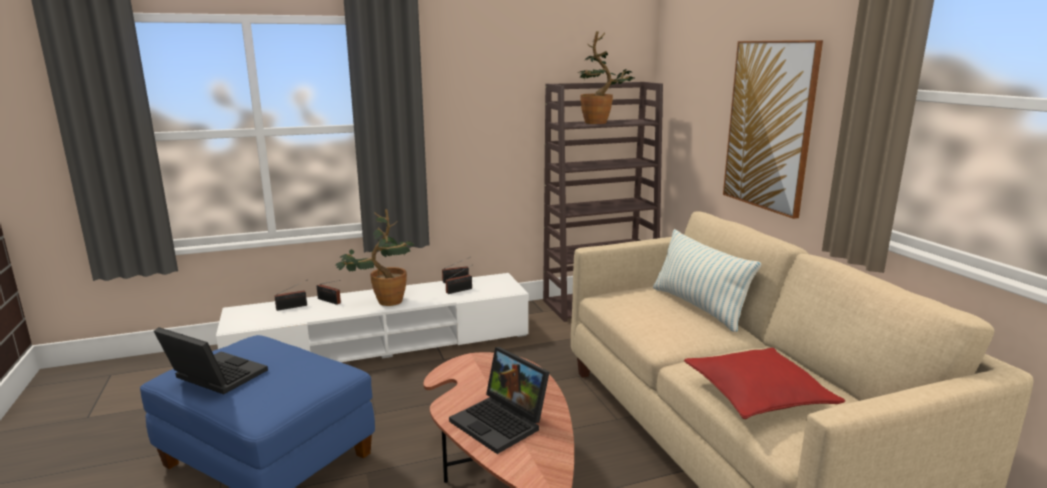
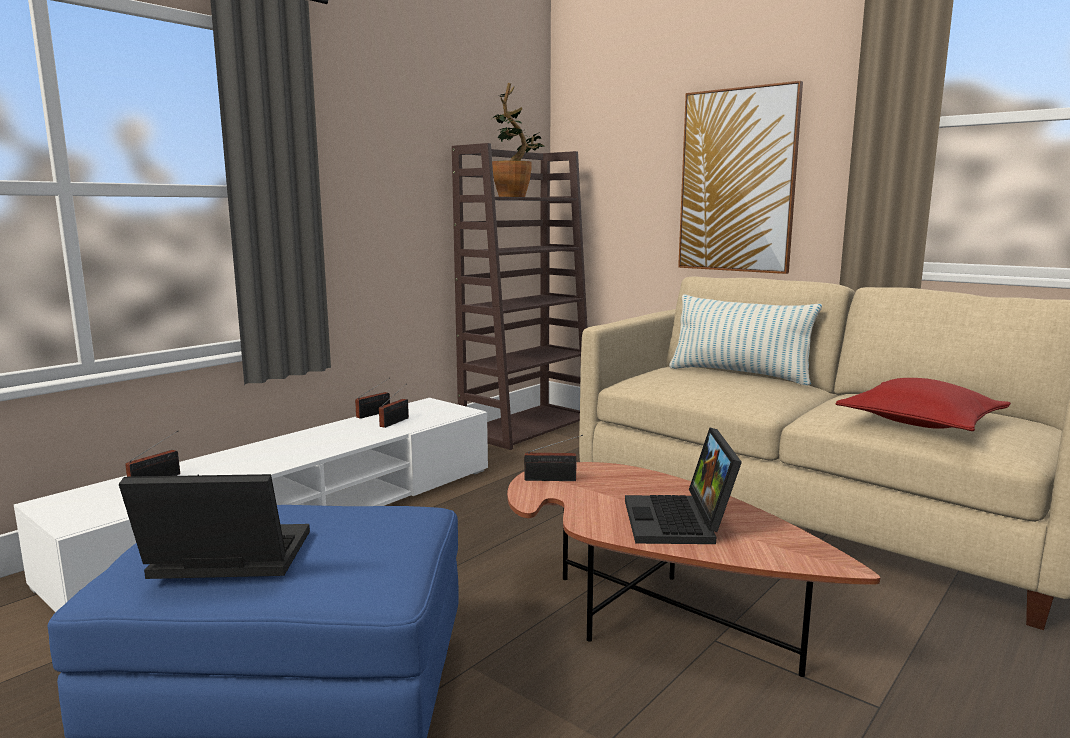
camera: 30 degrees left, 5 degrees down
radio [317,280,341,305] -> radio moved to [524,435,583,481]
potted plant [335,209,415,306] -> none
laptop [449,347,549,454] -> laptop turned 75 degrees clockwise [625,428,742,544]

